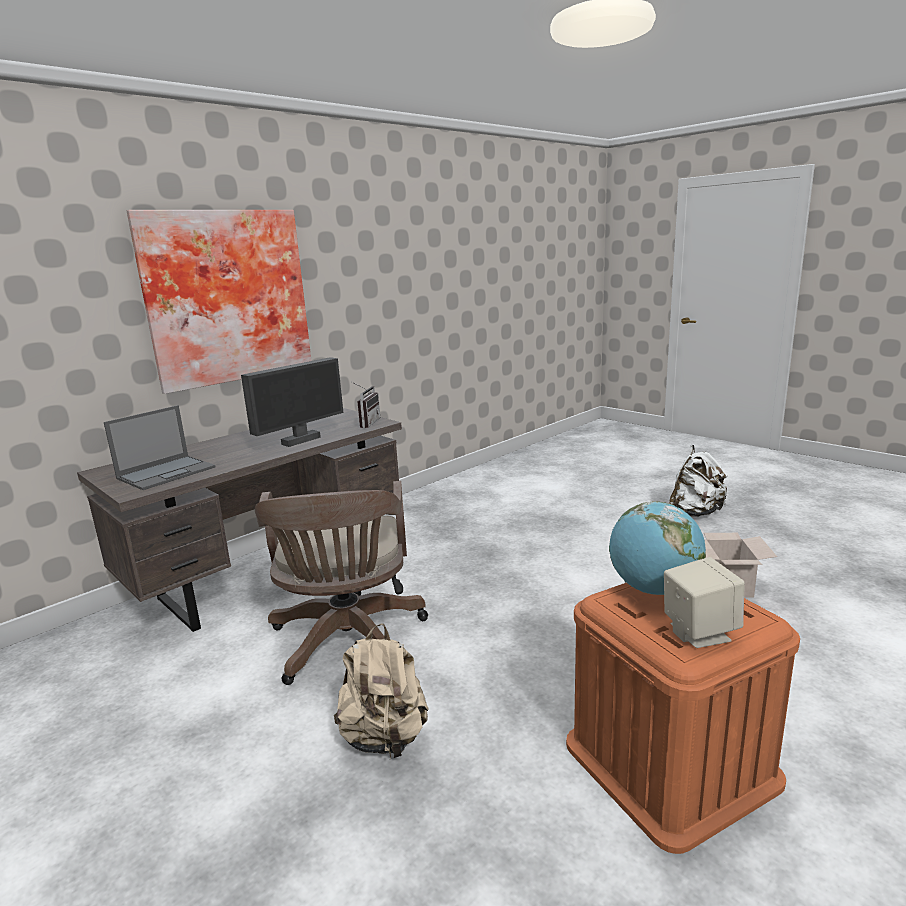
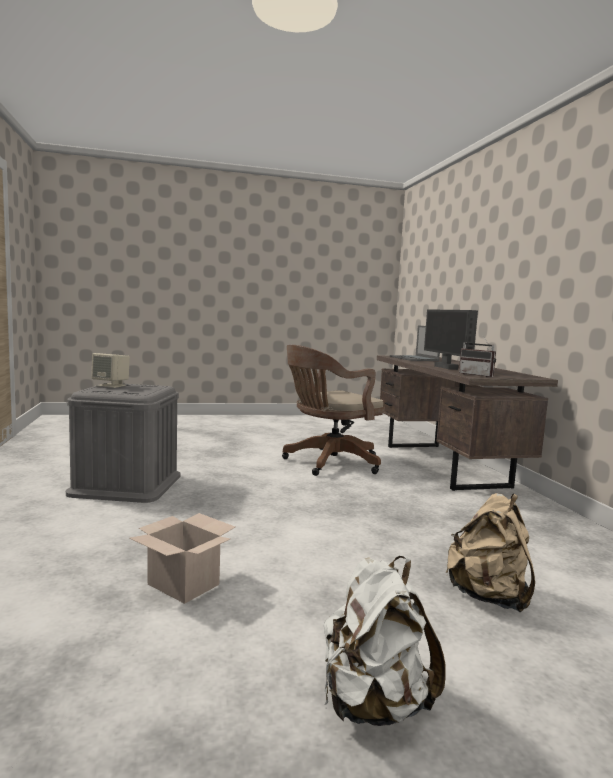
camera: 120 degrees right, 10 degrees down
picture [127,210,312,394] -> none
brown office chair [255,481,428,685] -> brown office chair turned 60 degrees counterclockwise [282,345,385,476]
beige backpack [334,624,429,758] -> beige backpack moved to [445,493,535,612]
orange storage box [566,583,800,854] -> grey storage box [66,383,180,503]
globe [609,502,706,595] -> none

